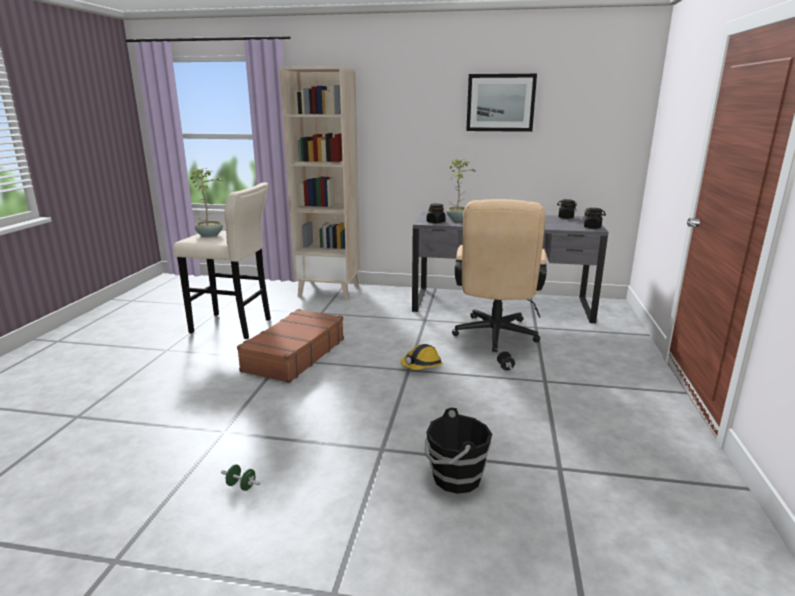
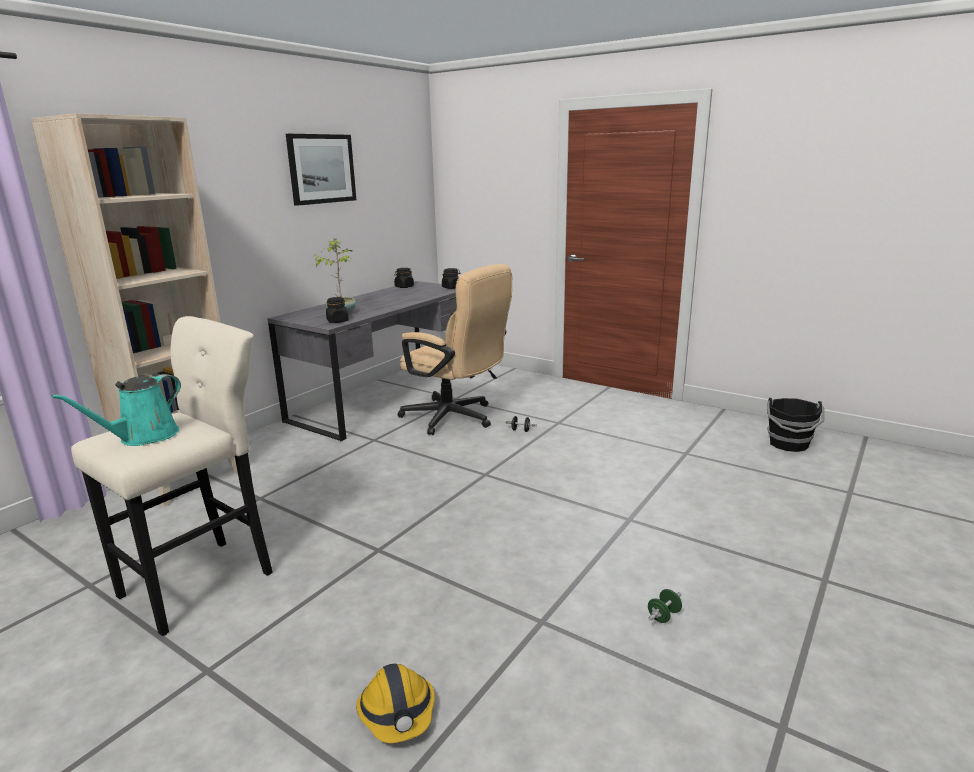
camera: 65 degrees left, 0 degrees up
potted plant [190,168,223,237] -> turquoise watering can [51,374,181,446]
brown suitcase [237,309,344,383] -> none
hard hat [400,344,443,370] -> hard hat moved to [356,663,435,743]
black bucket [425,408,492,494] -> black bucket moved to [767,398,824,452]

